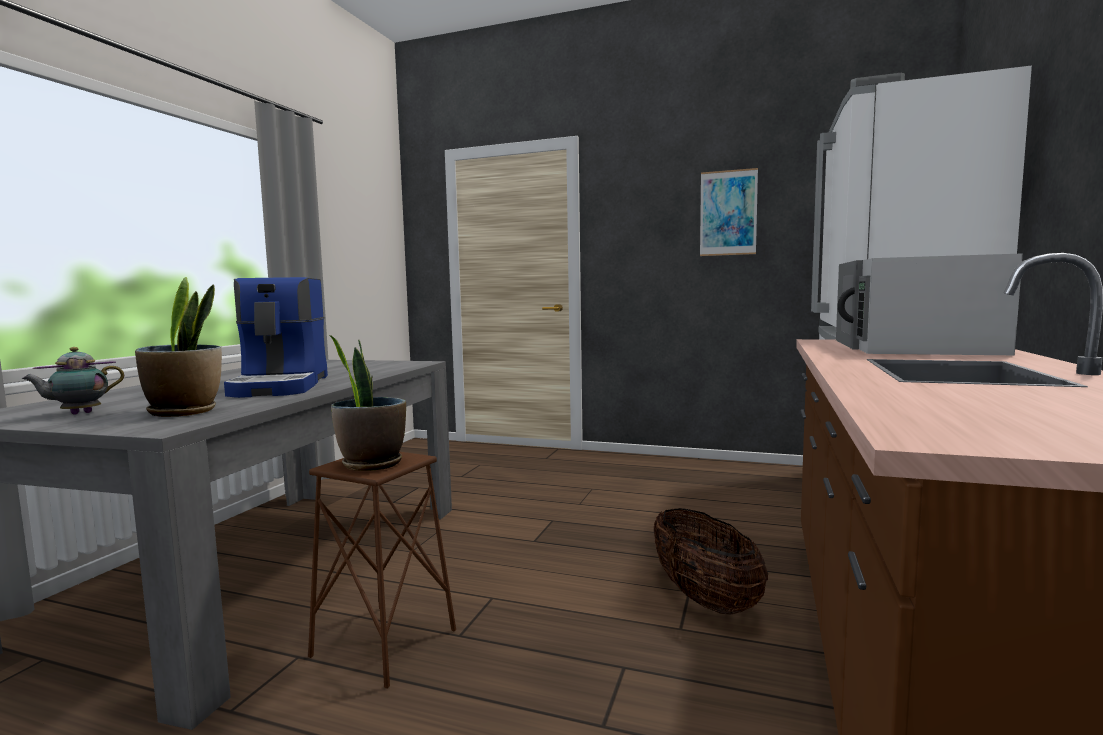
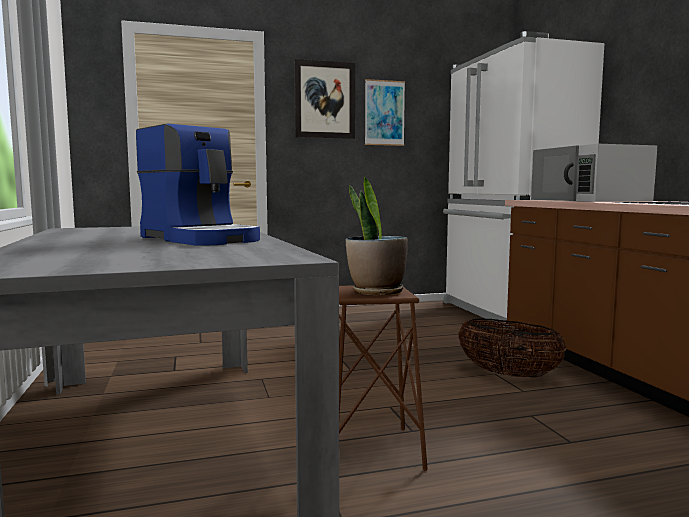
camera: 35 degrees left, 0 degrees up
teapot [22,347,124,414] -> none
potted plant [135,277,222,417] -> none
none -> picture [294,59,355,139]

